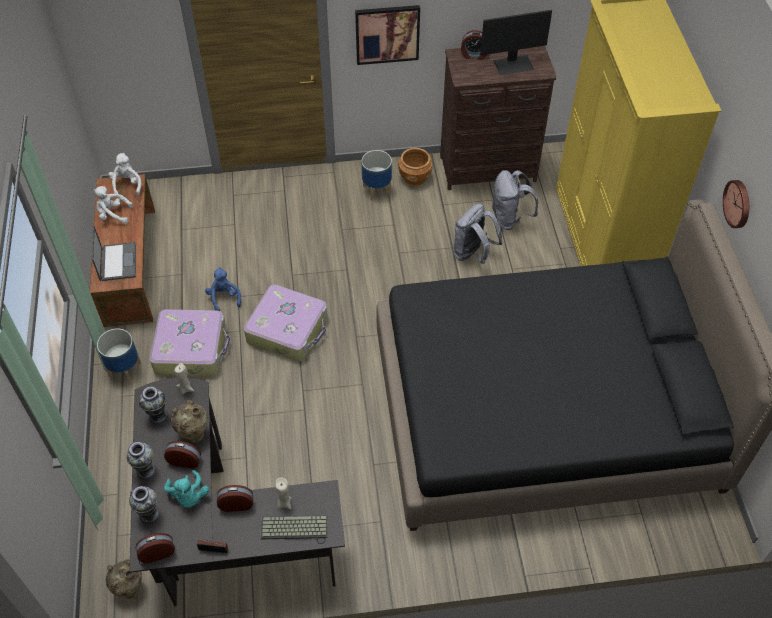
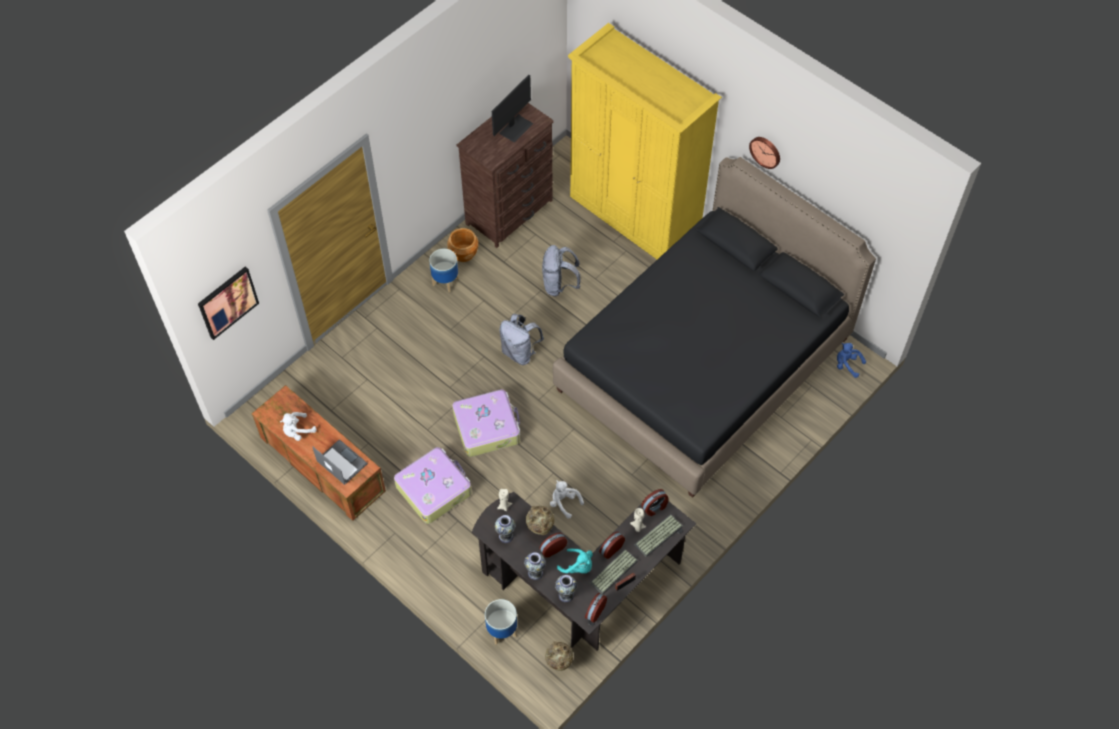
camera: 40 degrees left, 5 degrees up
planter [97,328,141,383] -> planter moved to [485,599,517,645]
white plush toy [108,153,141,195] -> white plush toy moved to [550,480,584,519]
blue plush toy [205,267,241,311] -> blue plush toy moved to [837,343,866,378]
picture [355,5,420,65] -> picture moved to [198,267,259,340]
alarm clock [461,30,487,60] -> alarm clock moved to [641,489,669,516]
grey backpack [492,170,538,230] -> grey backpack moved to [500,314,544,365]
none -> keyboard [590,549,638,595]

